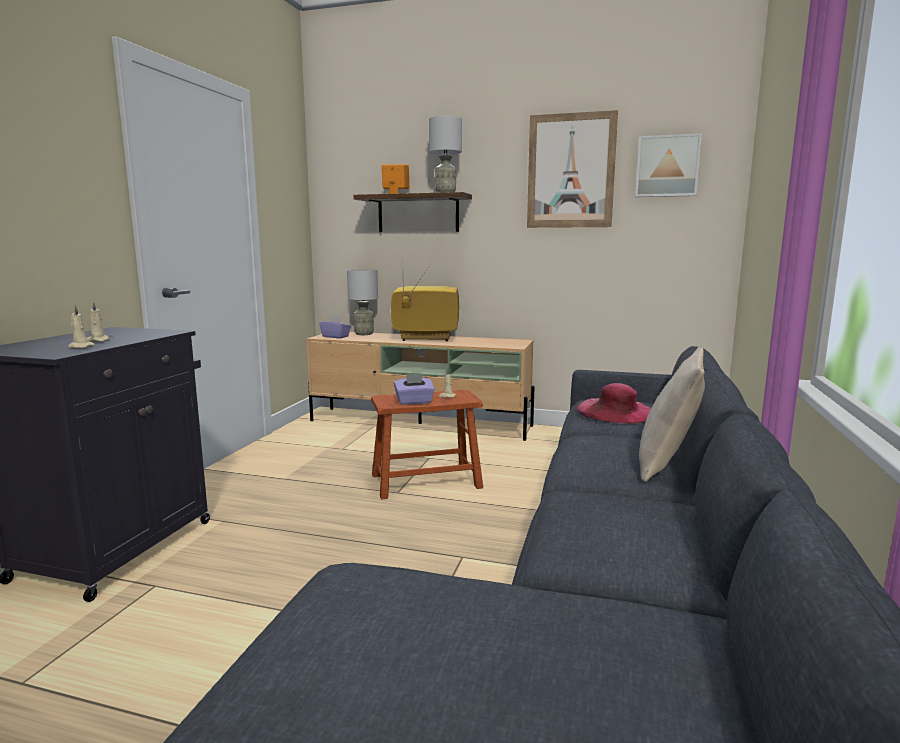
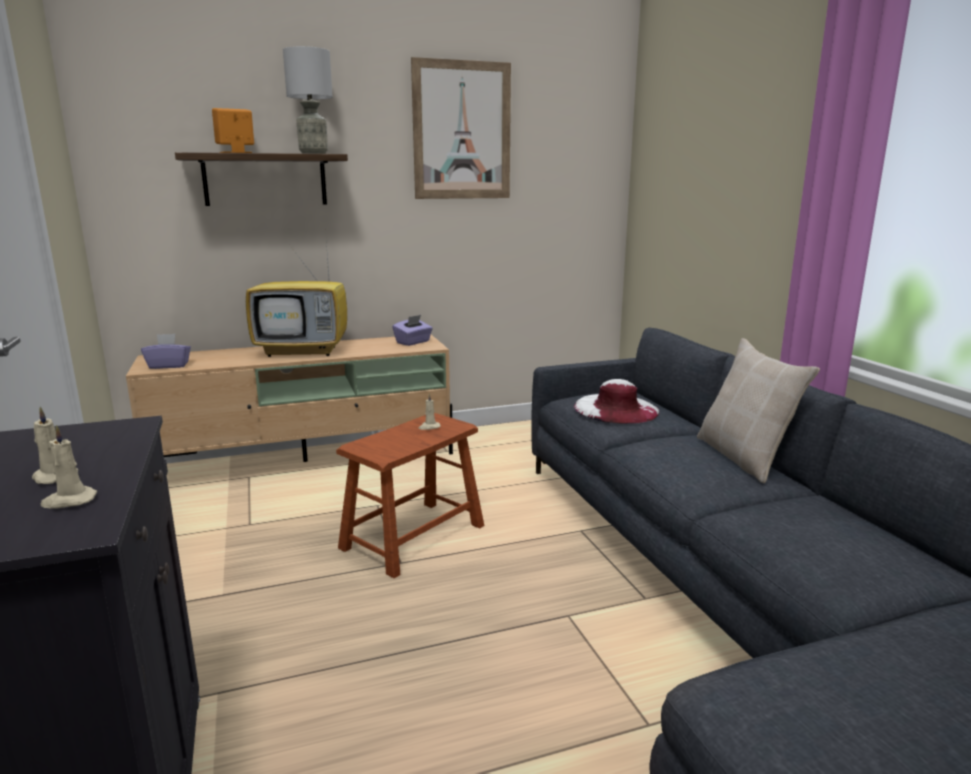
camera: 35 degrees left, 5 degrees up
grey table lamp [347,269,378,335] -> none
television [391,265,459,341] -> television turned 150 degrees counterclockwise [246,241,347,357]
purple tissue box [394,374,435,405] -> purple tissue box moved to [393,315,433,346]
pink hat [576,383,651,424] -> white hat [574,379,659,424]
picture [635,133,702,197] -> none

